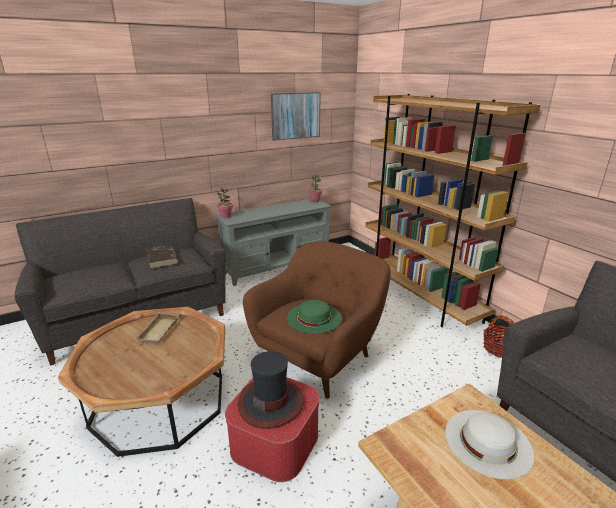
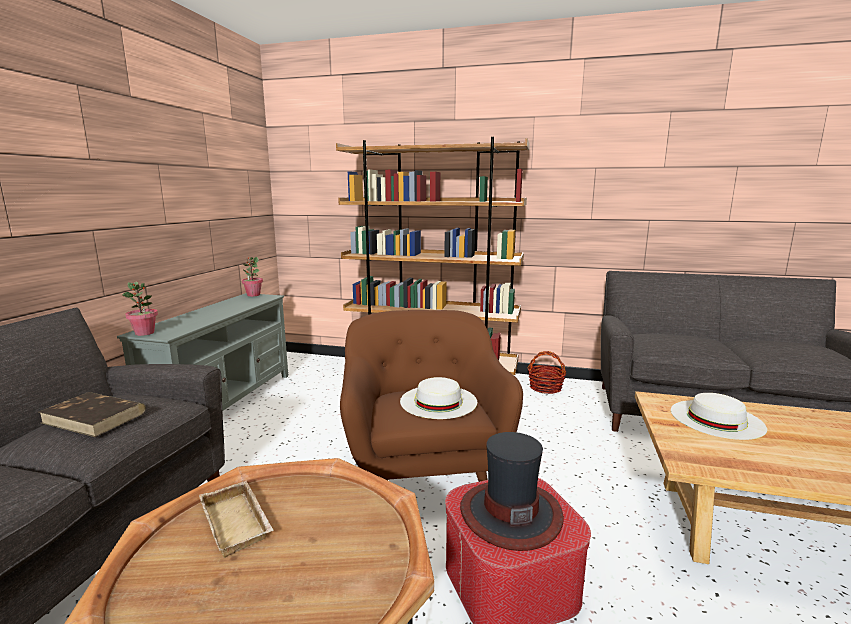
camera: 45 degrees left, 10 degrees down
picture [271,92,321,141] -> none
green hat [287,300,342,334] -> white hat [400,377,477,419]

